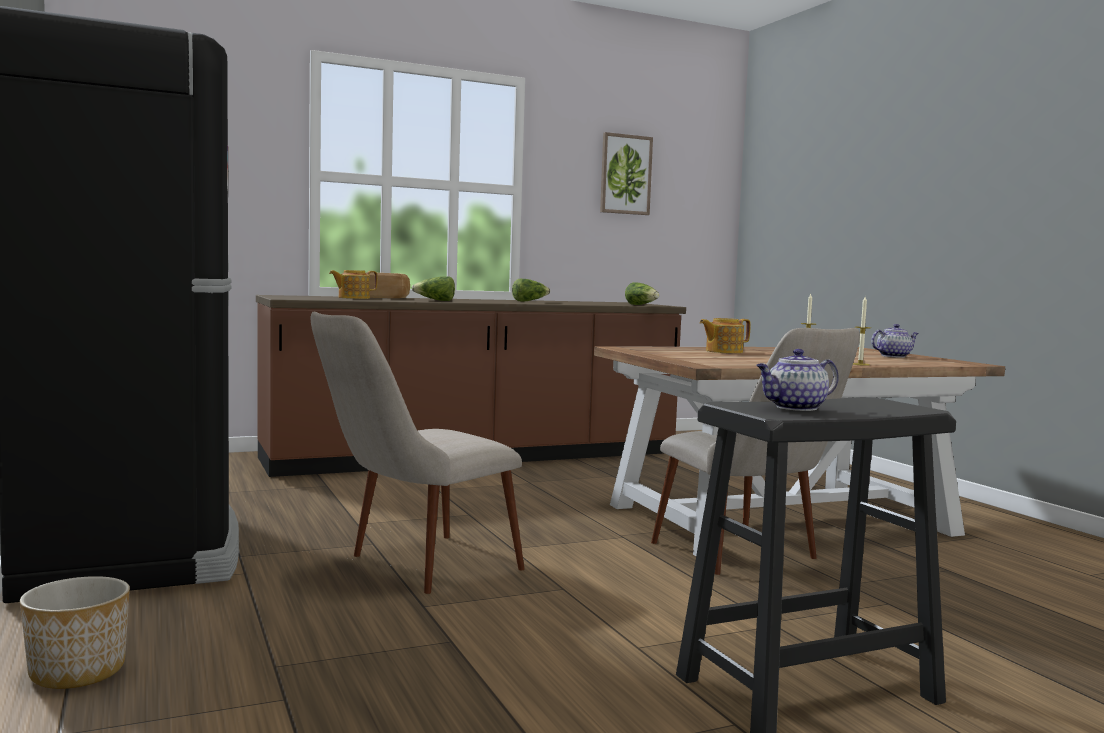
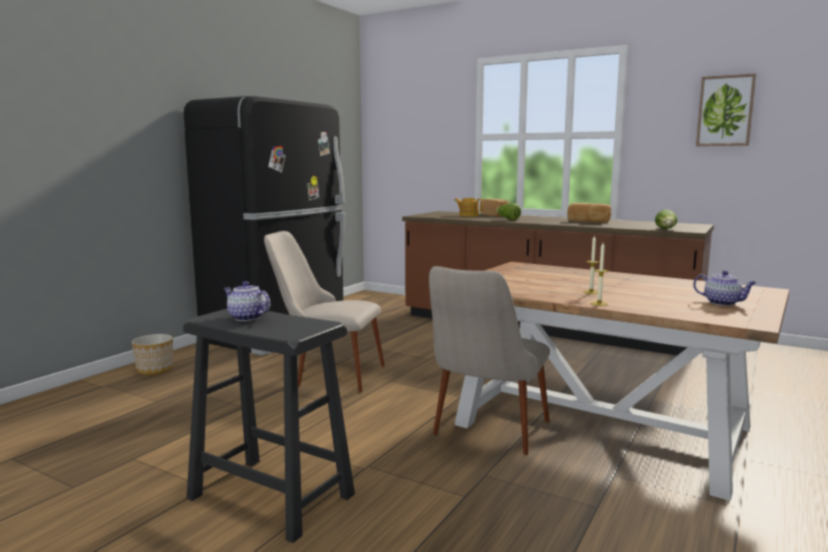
camera: 55 degrees right, 5 degrees up
lettuce [512,279,550,302] -> bread [567,203,611,222]
teapot [700,318,751,353] -> none

